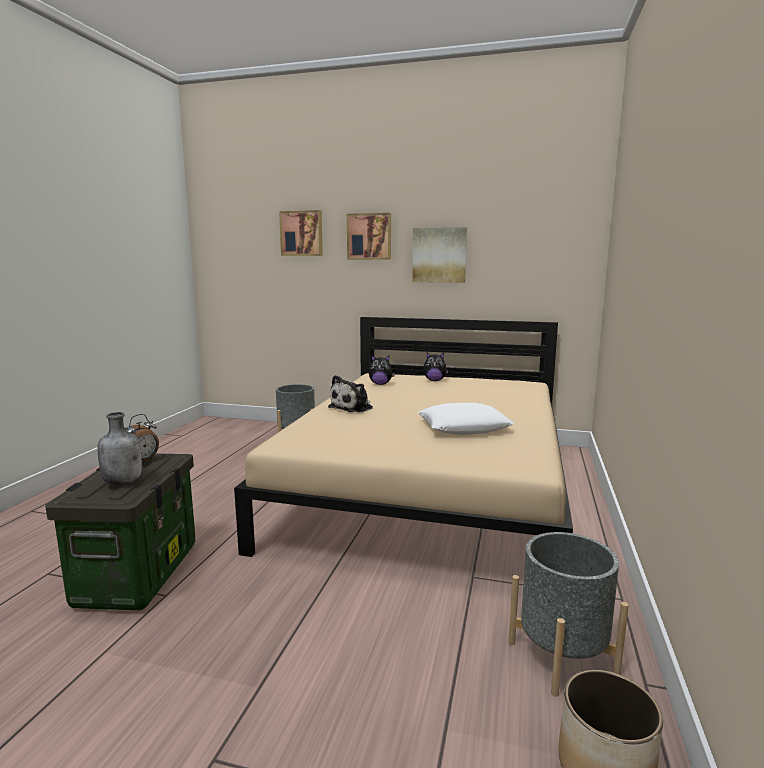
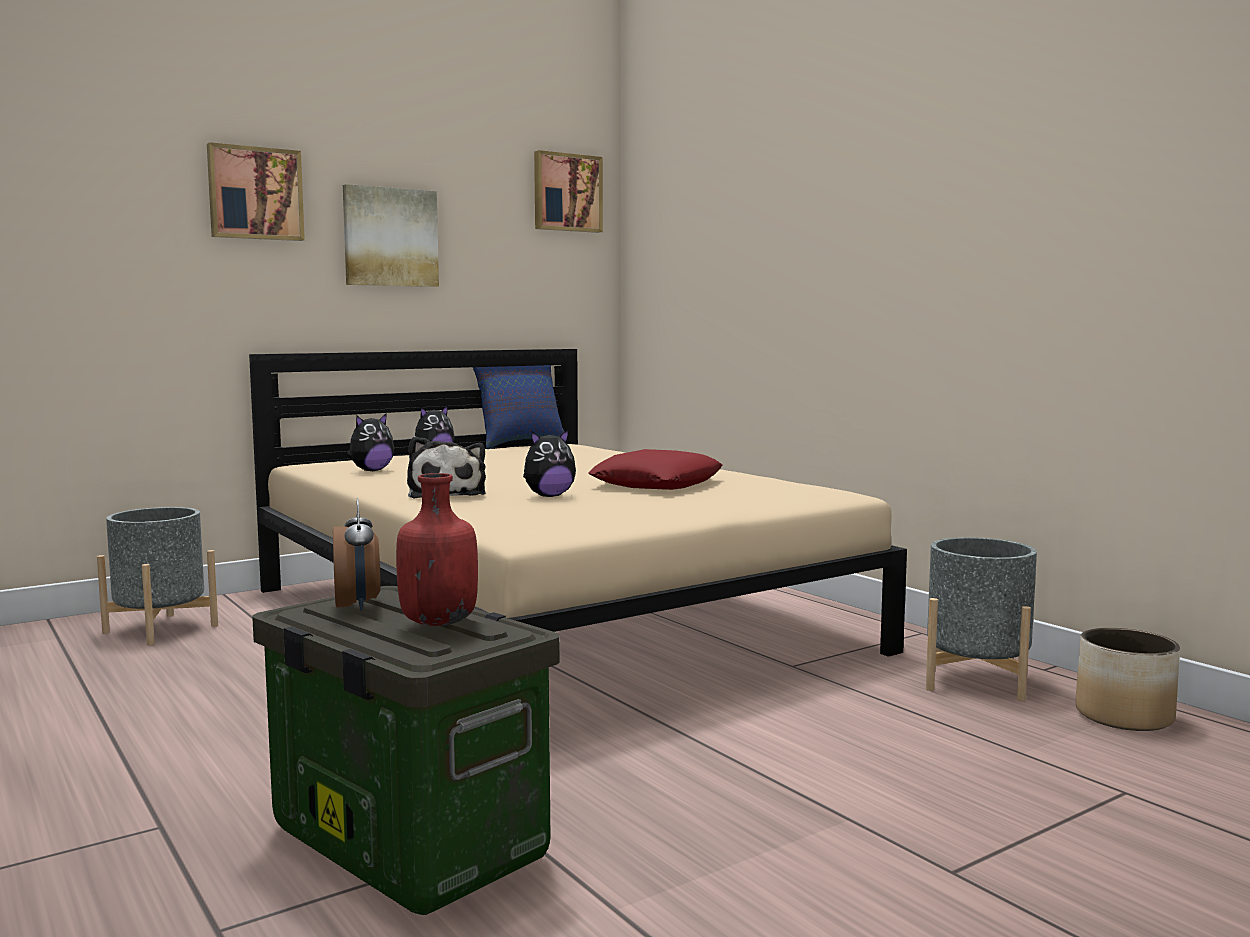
camera: 50 degrees left, 5 degrees down
grey bottle [97,412,142,485] -> red bottle [396,473,478,626]
picture [279,210,323,256] -> picture moved to [534,150,603,233]
white pillow [418,403,514,435] -> red pillow [588,449,723,490]
none -> blue pillow [473,365,568,449]
none -> plush toy [523,430,576,497]

